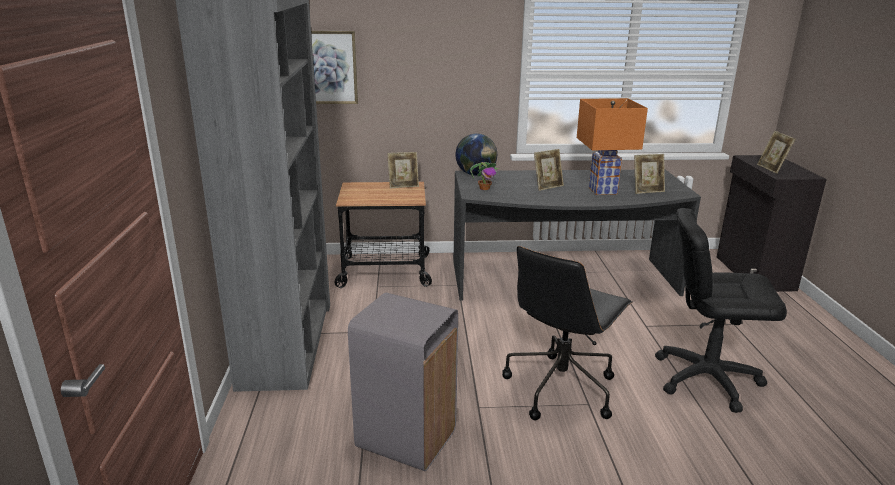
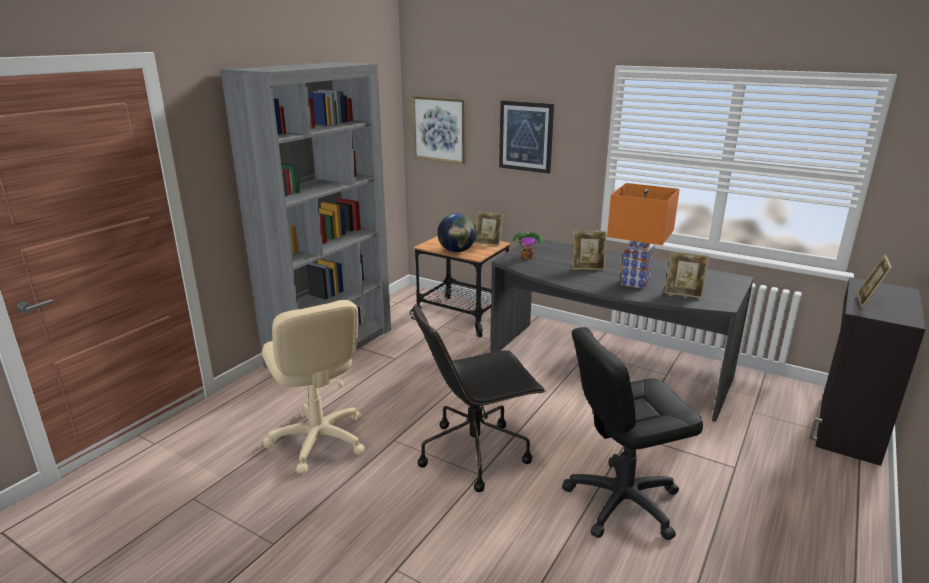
camera: 35 degrees right, 0 degrees up
grey trash can [348,293,458,471] -> beige office chair [262,300,366,474]
globe [455,134,497,176] -> globe moved to [437,213,476,252]
black office chair [655,208,787,413] -> black office chair turned 60 degrees counterclockwise [562,327,703,540]
none -> picture [499,100,554,173]

